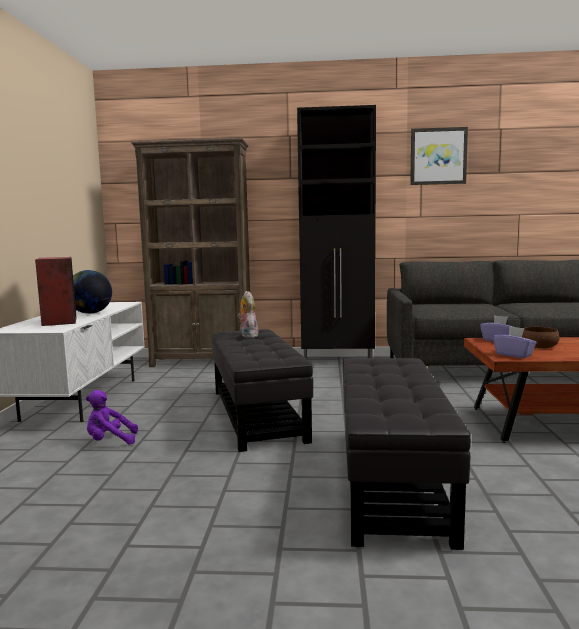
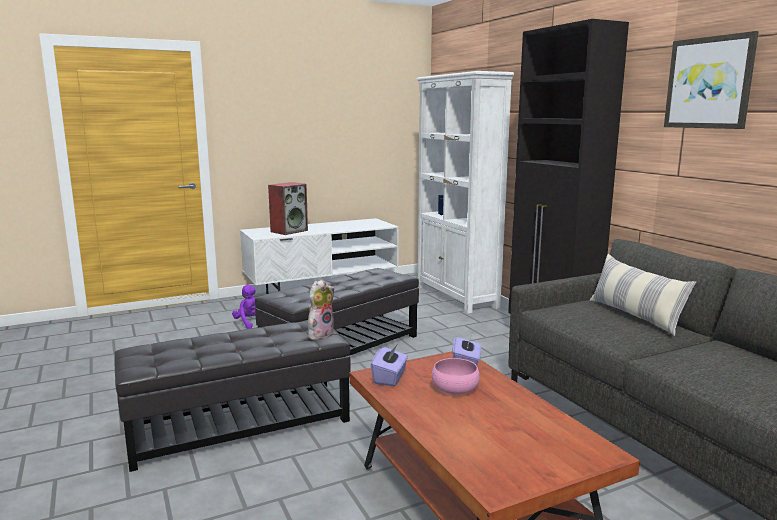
camera: 60 degrees right, 5 degrees up
globe [73,270,112,314] -> none
brown bookcase [131,138,250,367] -> white bookcase [417,71,514,314]
plush toy [237,291,258,338] -> plush toy moved to [307,279,334,341]
brown bowl [522,327,560,349] -> pink bowl [432,358,480,395]
none -> pillow [590,254,696,336]

